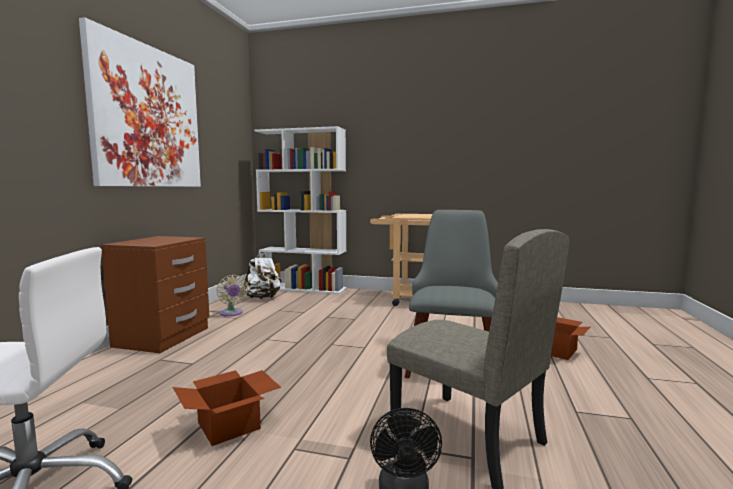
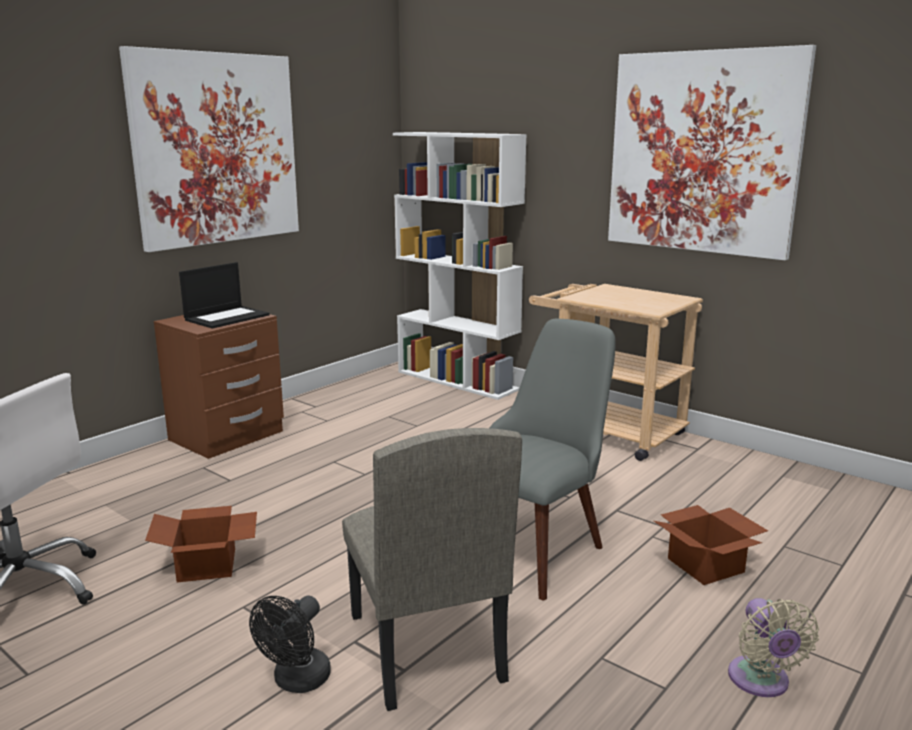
camera: 25 degrees right, 10 degrees up
beige fan [216,275,248,317] -> beige fan moved to [728,598,819,697]
white backpack [243,252,281,299] -> none
none -> laptop [179,262,270,329]
none -> picture [608,45,816,260]

